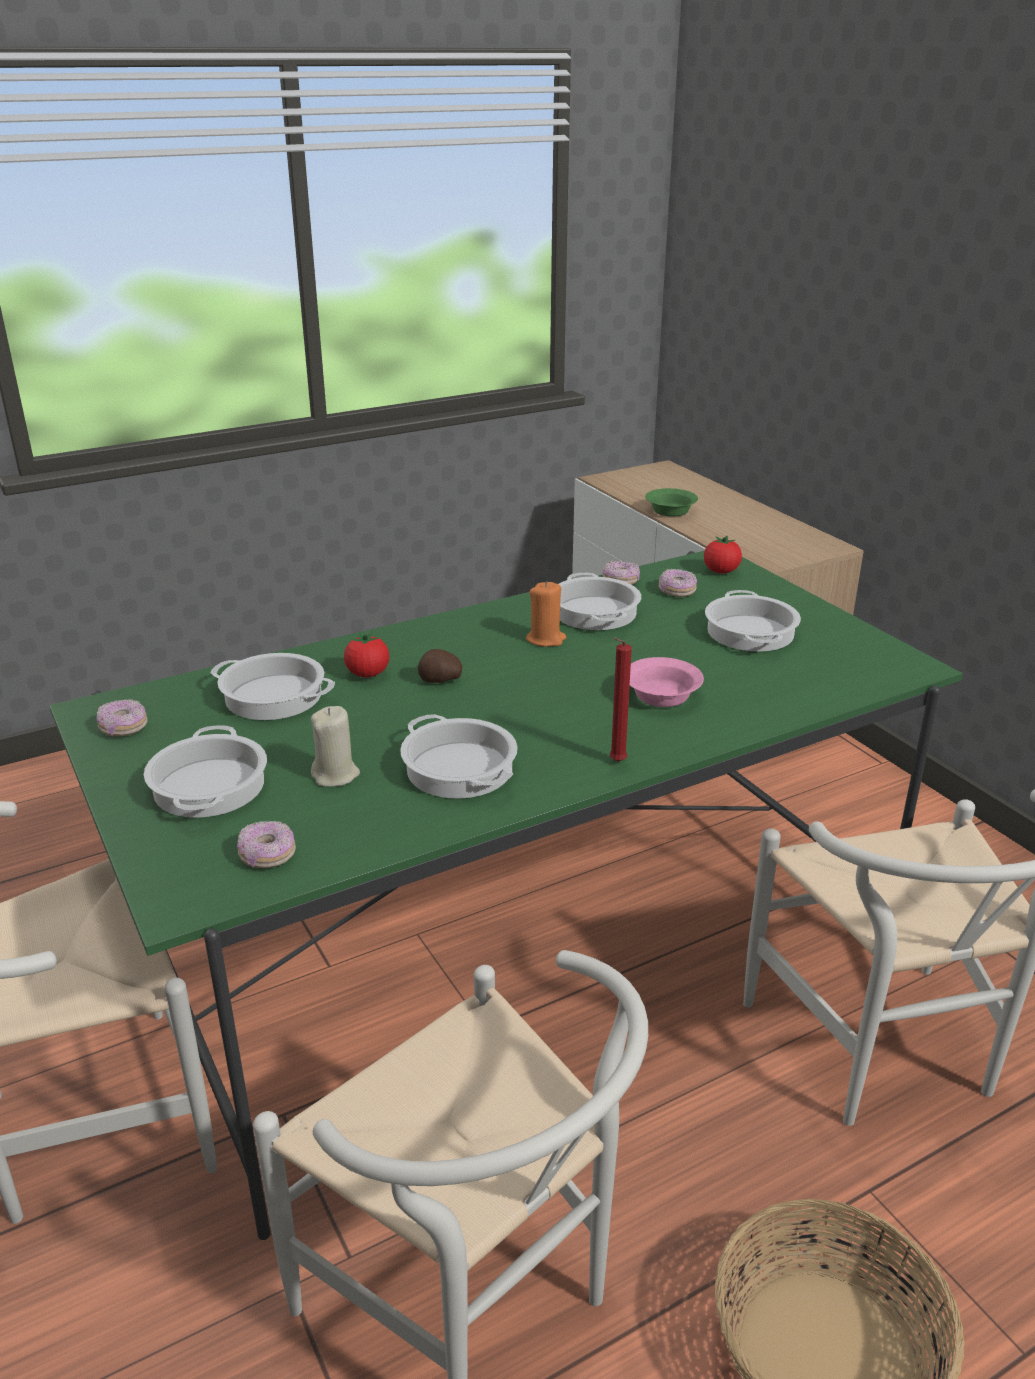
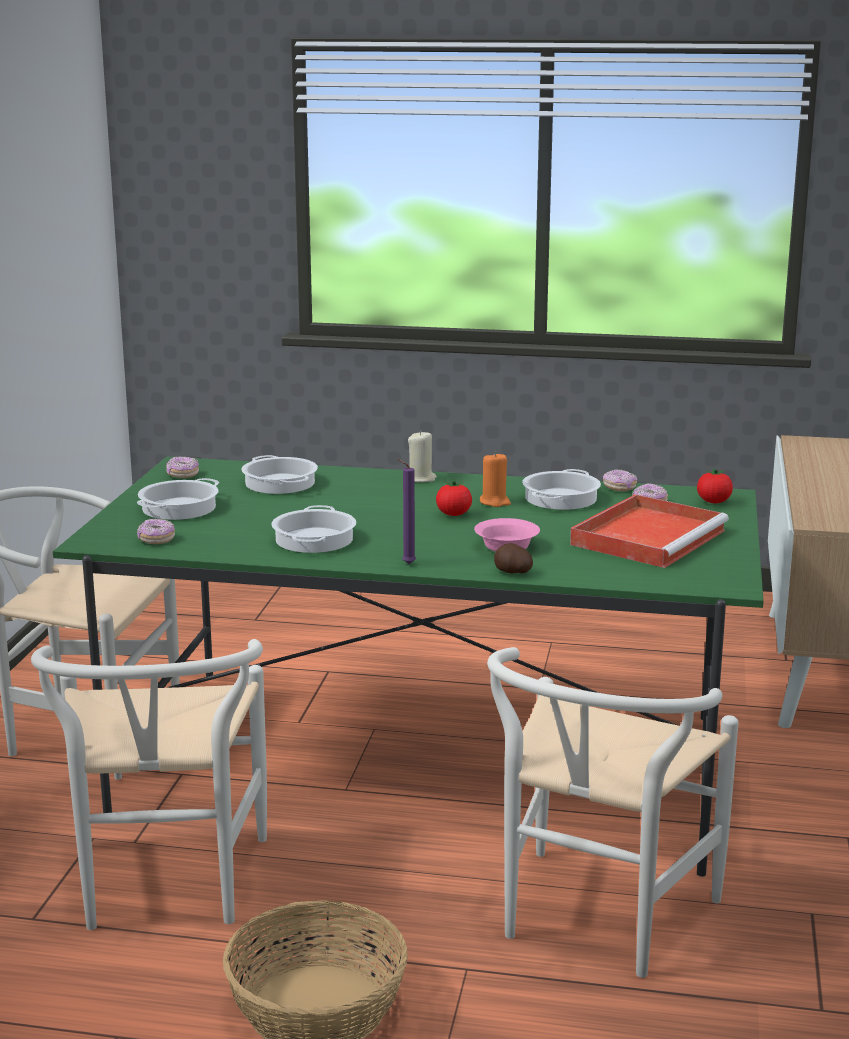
camera: 40 degrees right, 10 degrees down
beige candle [311,706,360,787] -> beige candle moved to [408,431,437,482]
tomato [344,632,389,677] -> tomato moved to [436,480,472,516]
potato [418,649,462,683] -> potato moved to [494,543,533,574]
red candle [609,637,632,762] -> purple candle [397,458,416,564]
green bowl [645,488,698,517] -> none
cooking pot [705,590,801,651] -> red tray [570,494,729,568]

